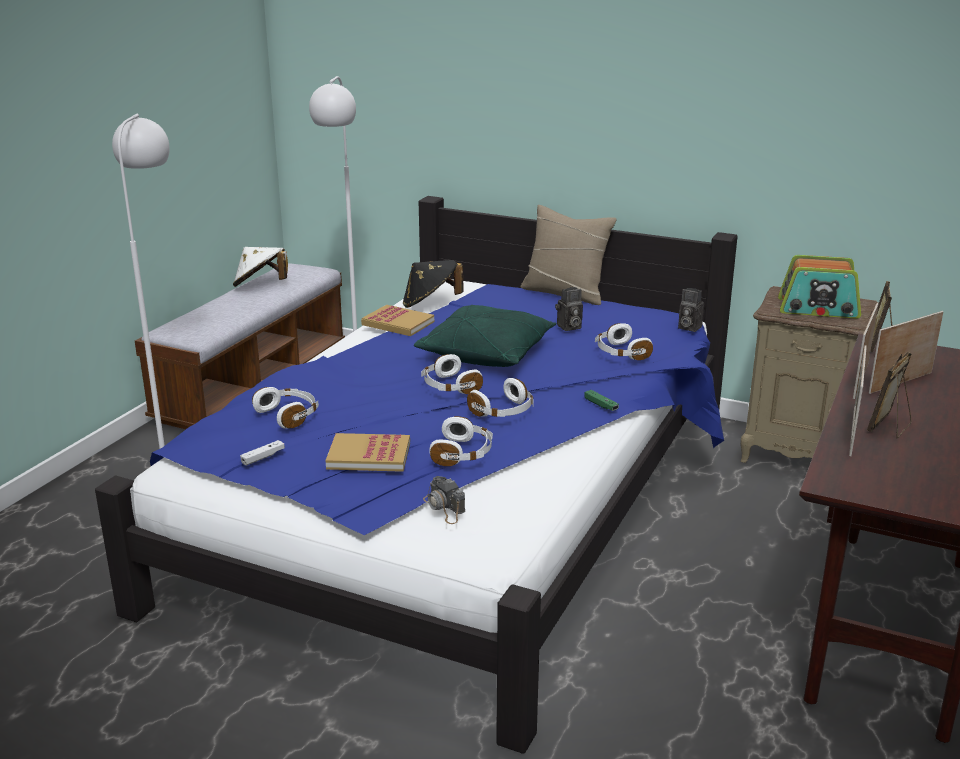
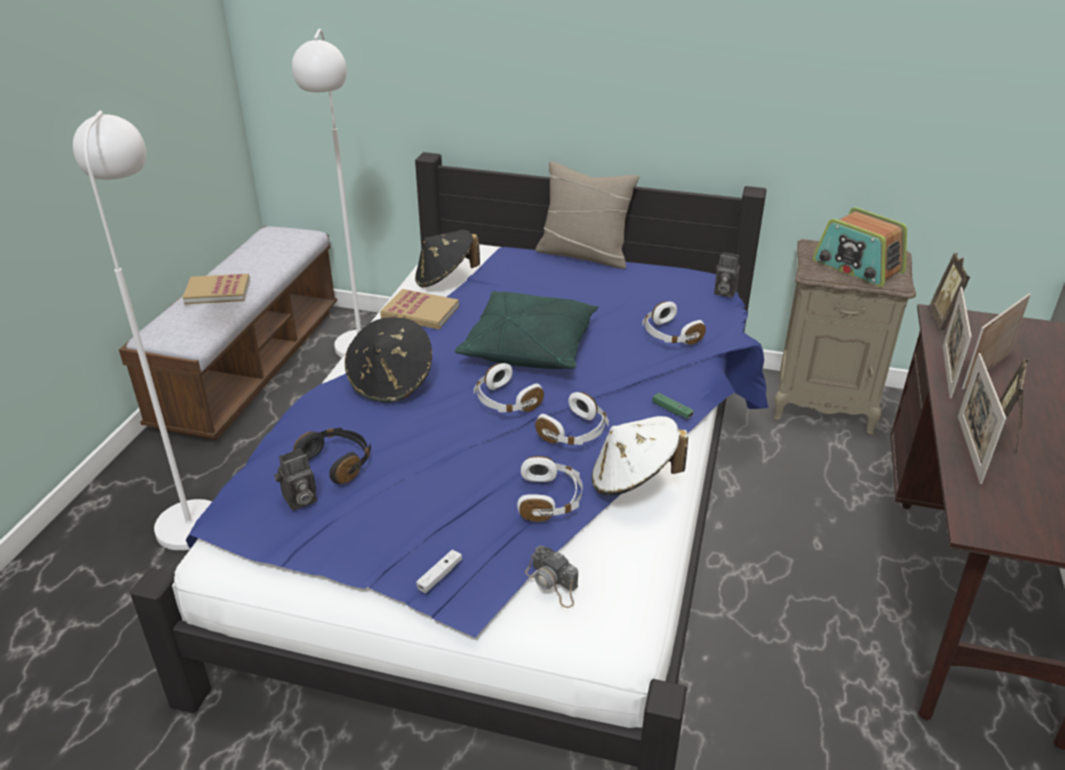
camera: 10 degrees left, 10 degrees up
white hat [233,247,288,287] -> white hat moved to [592,416,688,495]
white game controller [240,440,285,466] -> white game controller moved to [416,549,462,593]
white headphones [252,387,319,429] -> black headphones [293,428,371,484]
book [325,433,410,472] -> book moved to [183,274,250,304]
camera [555,287,583,331] -> camera moved to [274,448,317,511]
radio [778,255,861,319] -> radio turned 45 degrees clockwise [813,207,907,287]
none -> black hat [345,315,432,402]

